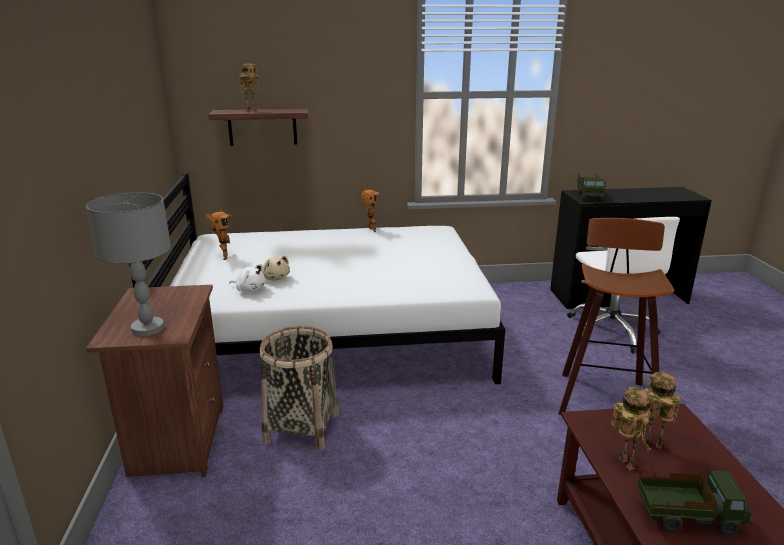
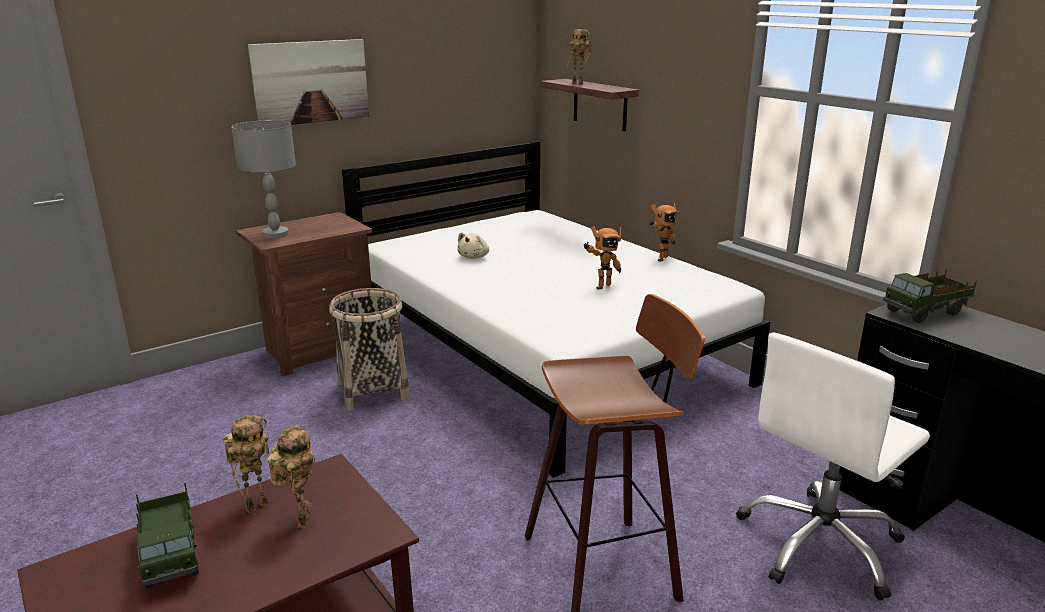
camera: 60 degrees right, 0 degrees up
toy robot [206,209,232,260] -> toy robot moved to [583,226,622,289]
white plush toy [229,264,266,292] -> none
none -> picture [248,39,369,125]

